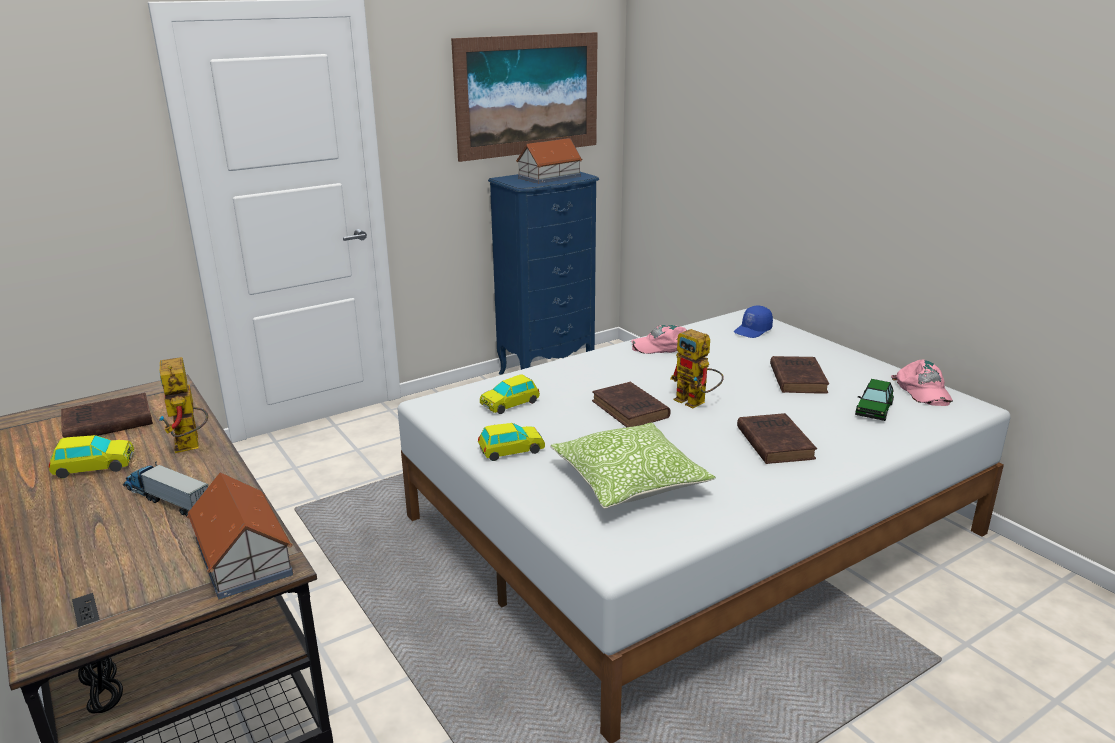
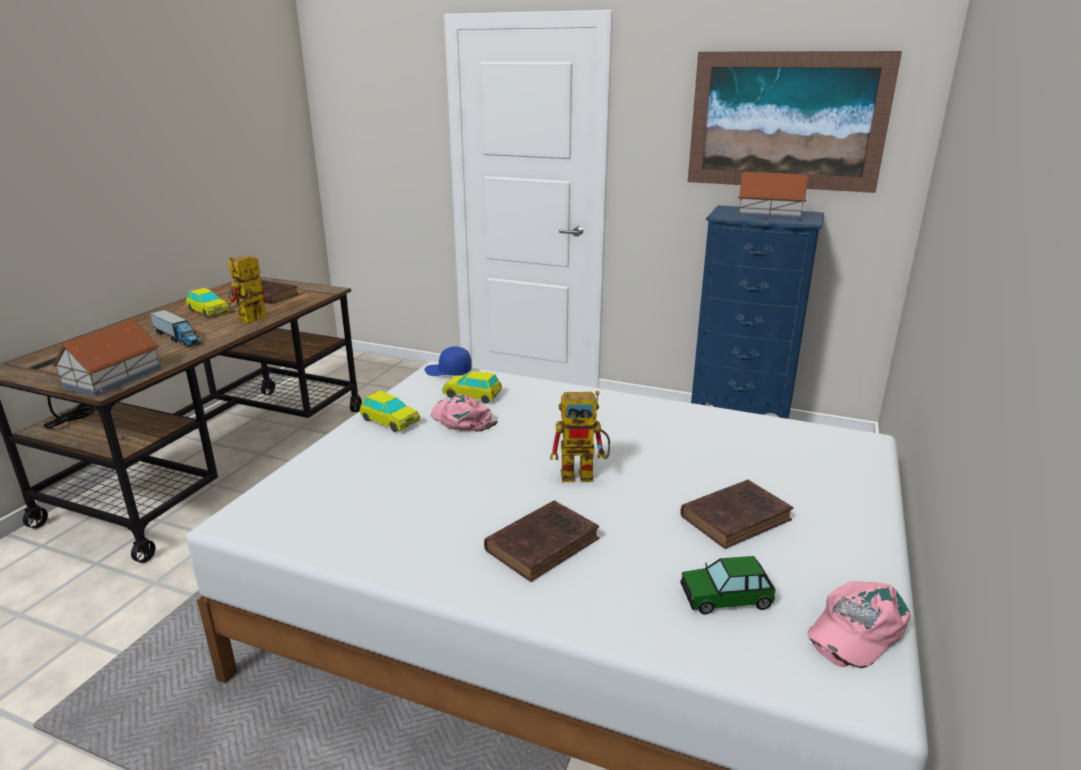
camera: 55 degrees right, 0 degrees up
toy truck [123,461,208,516] -> toy truck turned 135 degrees clockwise [150,310,202,348]
pillow [550,423,716,509] -> none
brown book [592,382,670,427] -> none
pink cap [631,325,687,354] -> pink cap moved to [431,394,498,432]
toy robot [670,329,724,408] -> toy robot turned 105 degrees counterclockwise [550,391,610,482]
blue cap [734,306,773,338] -> blue cap moved to [425,346,472,376]

